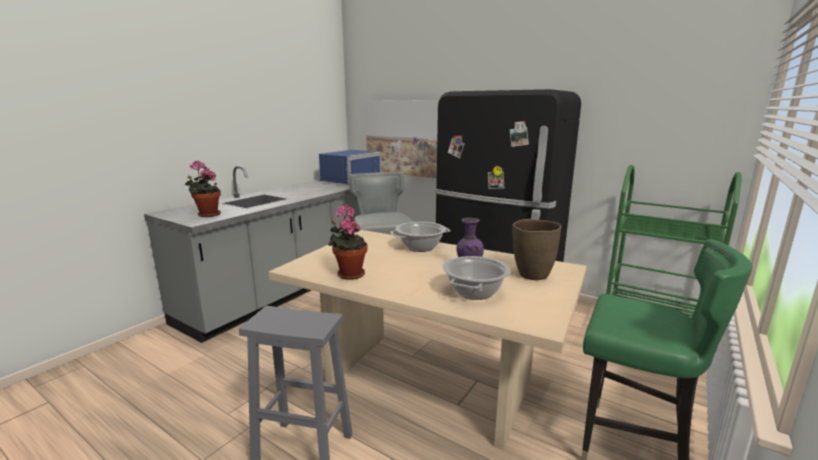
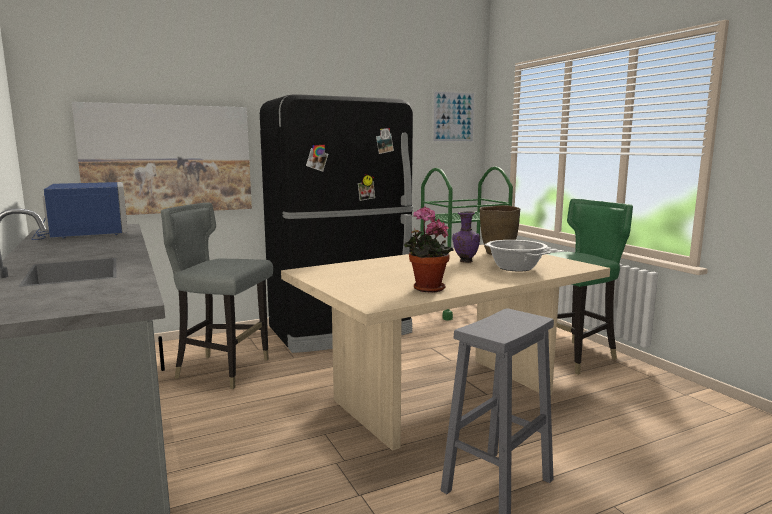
camera: 60 degrees left, 5 degrees down
potted plant [185,160,221,217] -> none
cooking pot [390,222,451,252] -> none
none -> picture [432,90,476,143]

